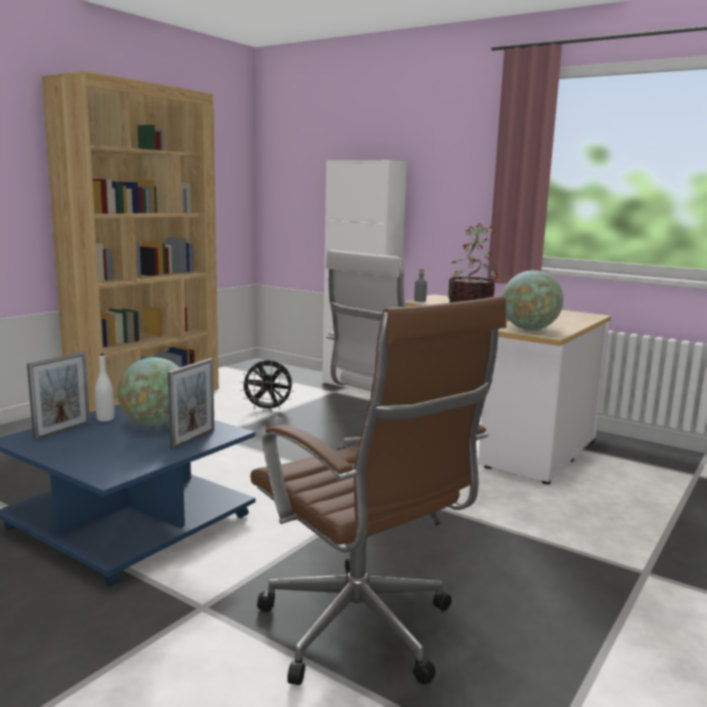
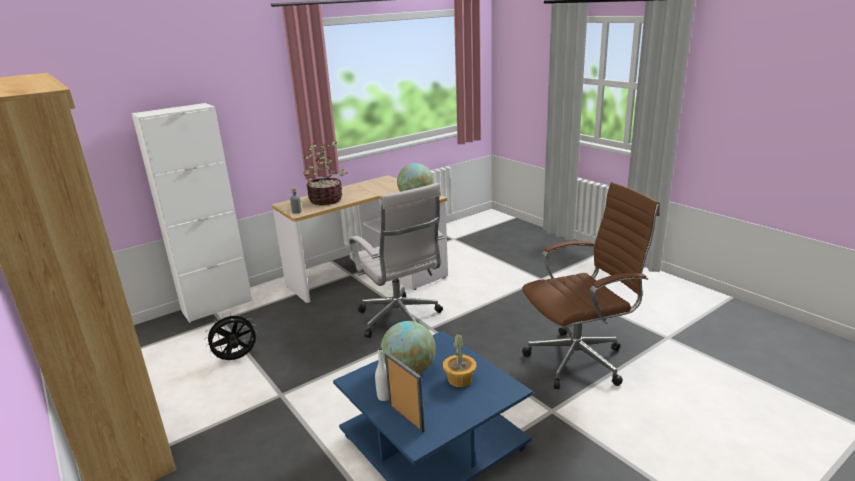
camera: 70 degrees left, 10 degrees up
picture frame [168,358,214,450] -> none
black fan [240,360,294,412] -> black fan turned 135 degrees counterclockwise [204,312,257,360]
none -> potted plant [443,333,476,387]

